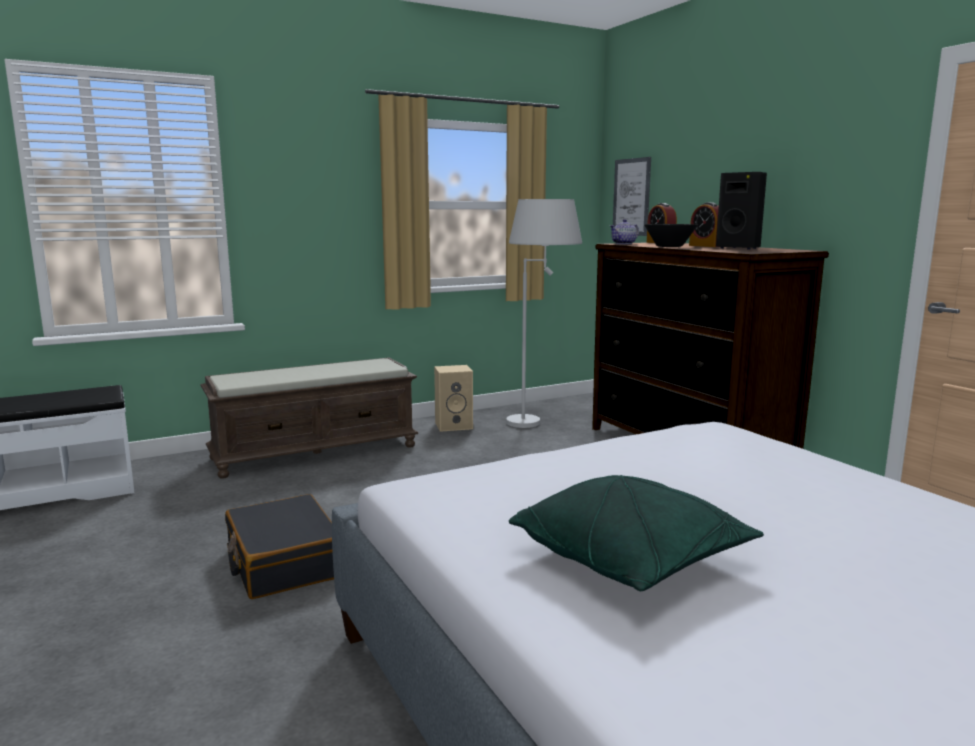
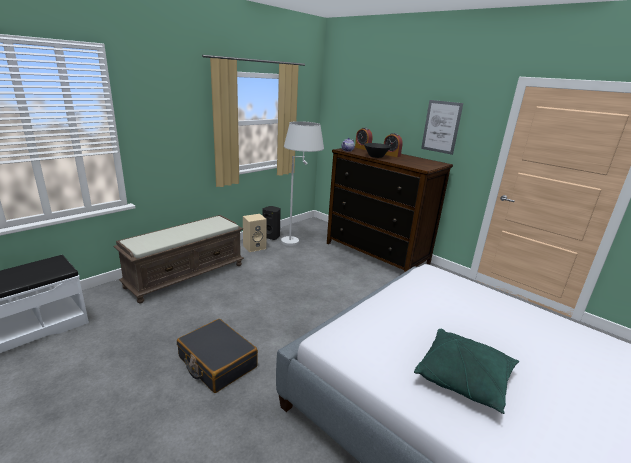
camera: 20 degrees left, 10 degrees up
picture [613,157,651,236] -> picture moved to [421,100,463,155]
black speaker [716,172,767,250] -> black speaker moved to [262,206,281,240]

